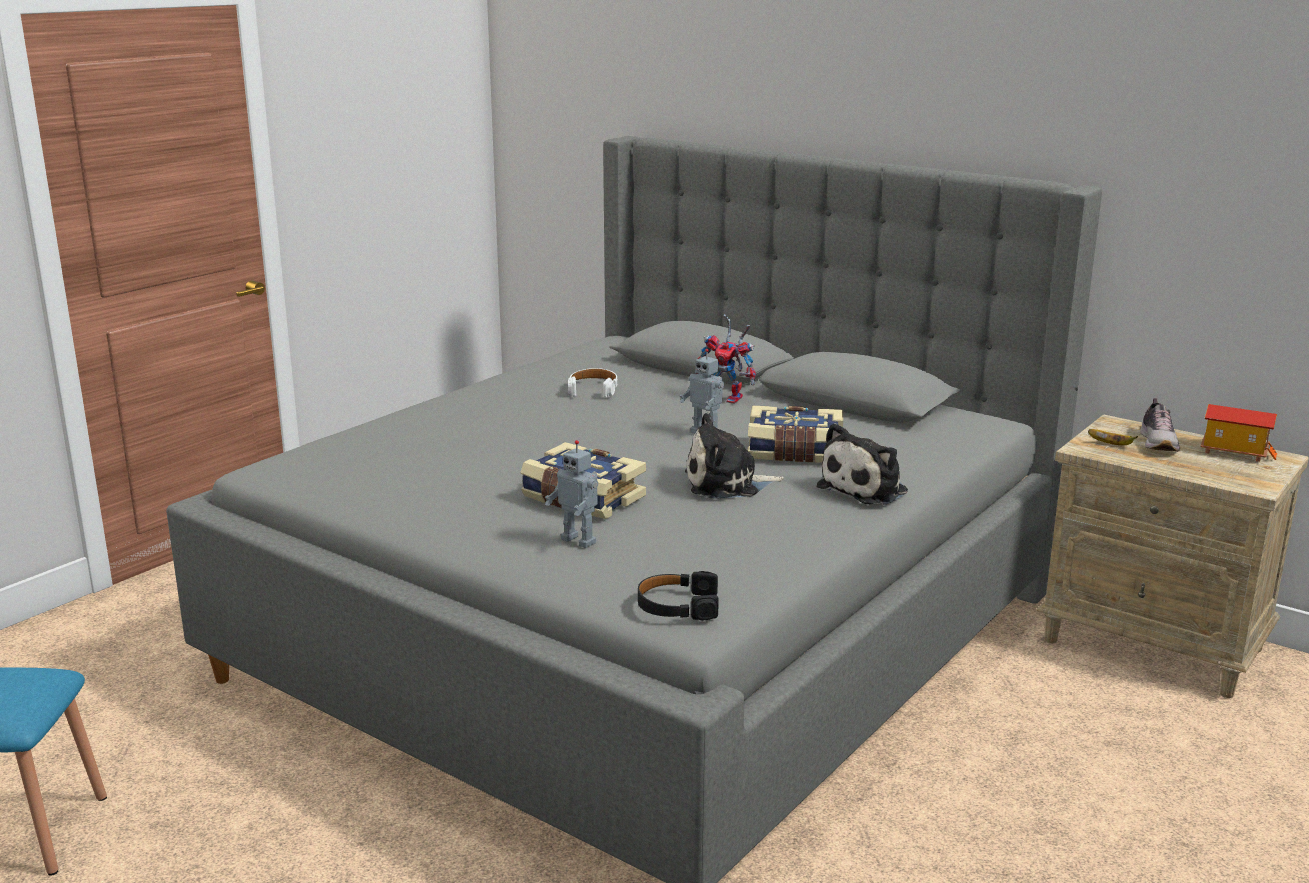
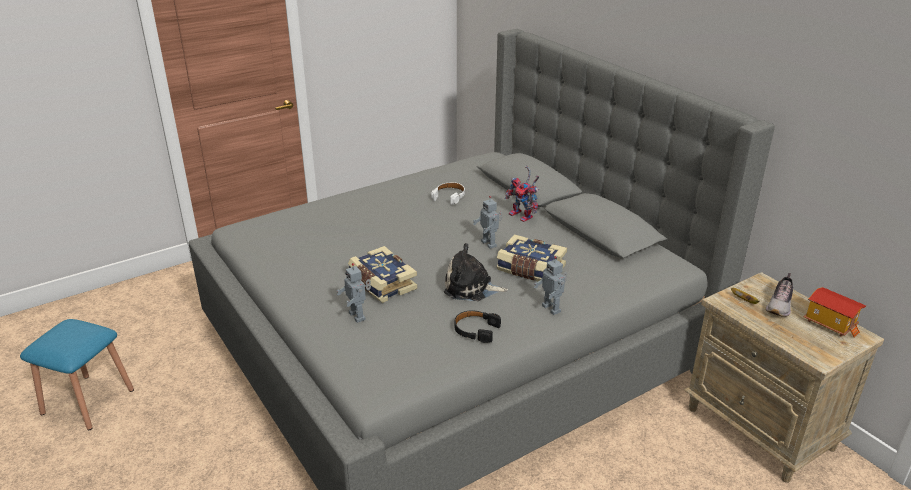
camera: 20 degrees right, 10 degrees up
black headphones [638,571,719,621] -> black headphones moved to [455,310,501,343]
plush toy [817,423,908,504] -> toy robot [534,256,567,315]

